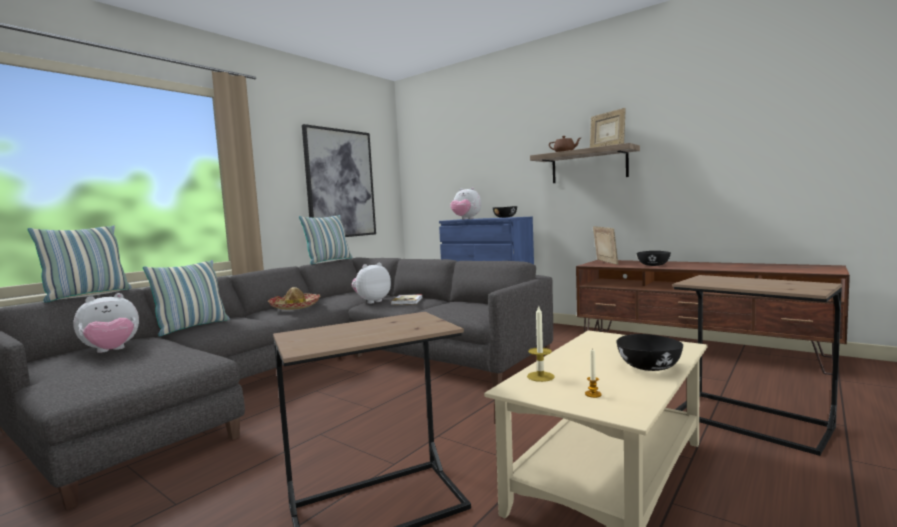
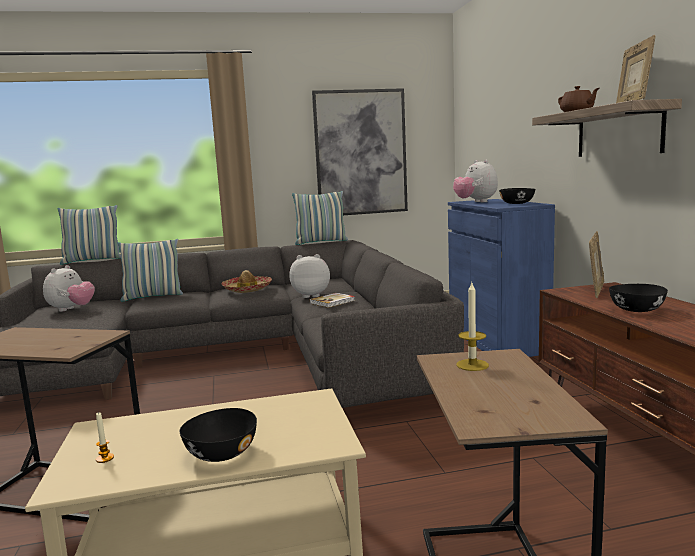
camera: 40 degrees right, 5 degrees up
plush toy [74,293,139,353] -> plush toy turned 75 degrees counterclockwise [43,265,95,312]
candle [527,306,555,382] -> candle moved to [456,283,489,371]

